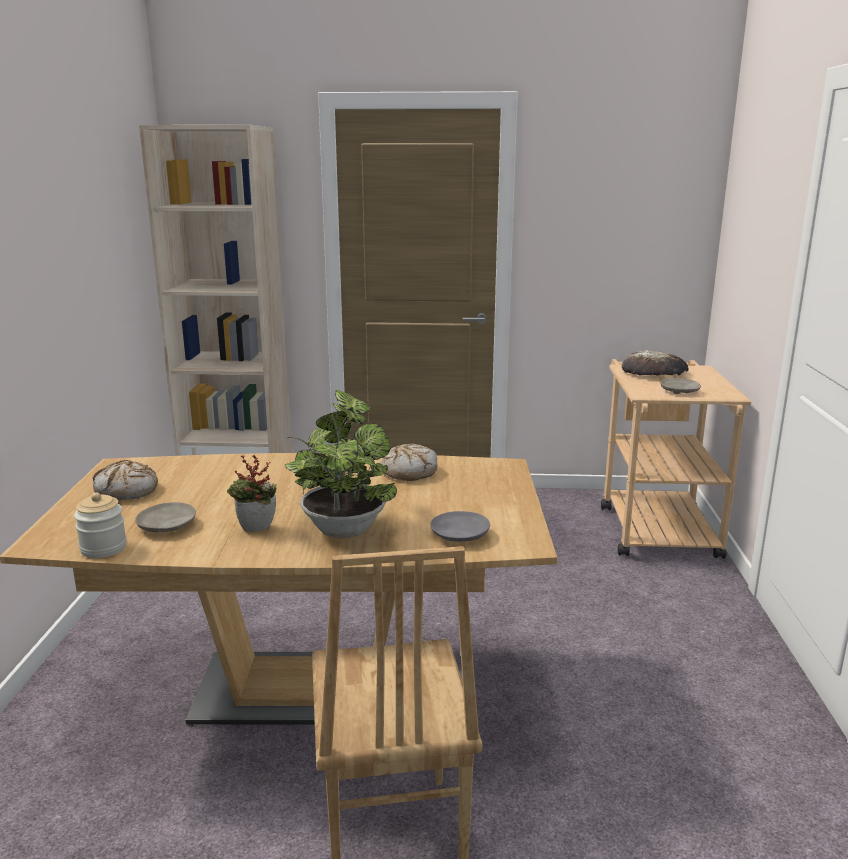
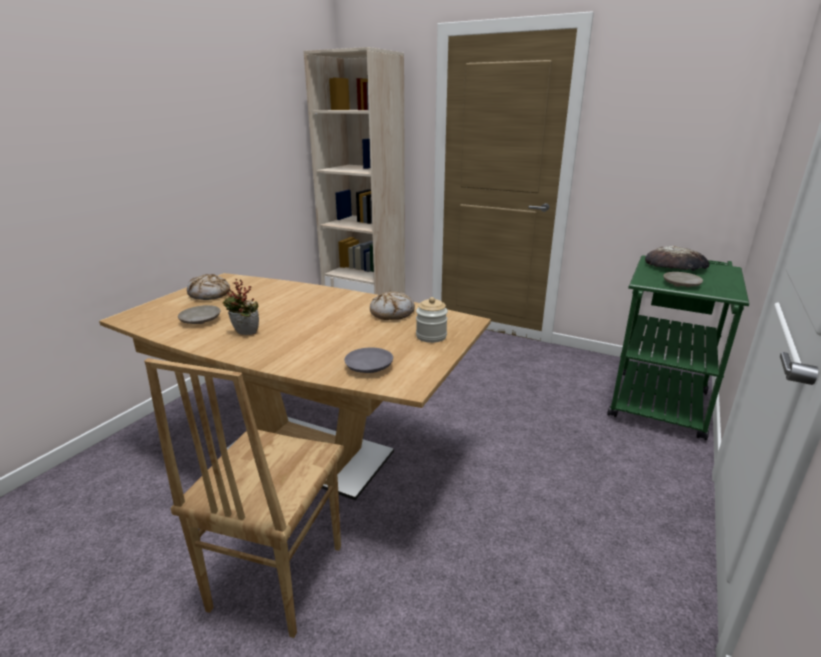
camera: 25 degrees right, 5 degrees up
jar [74,493,127,558] -> jar moved to [416,297,448,343]
potted plant [285,390,397,538] -> none
beige cart [601,359,751,559] -> green cart [607,255,749,441]

